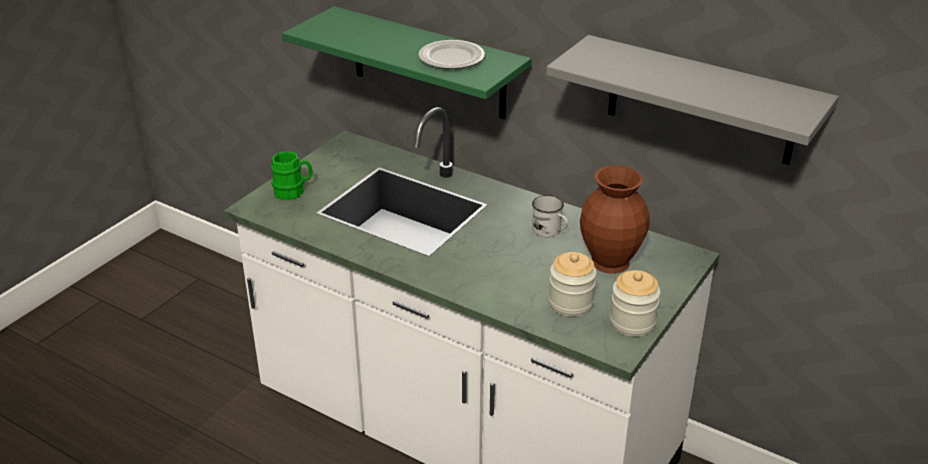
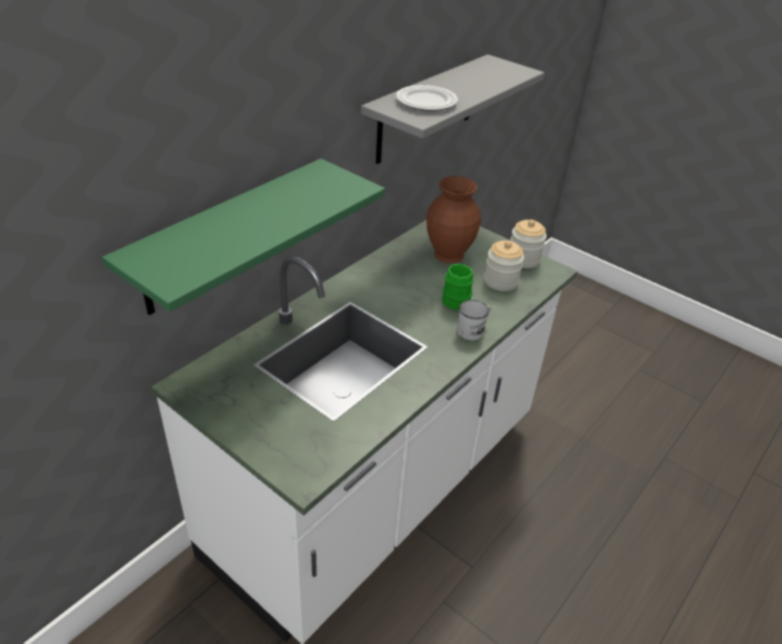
camera: 85 degrees left, 5 degrees up
green mug [271,151,313,200] -> green mug moved to [442,264,474,310]
plate [418,40,485,69] -> plate moved to [396,85,458,111]
white mug [532,195,568,237] -> white mug moved to [457,300,491,340]

